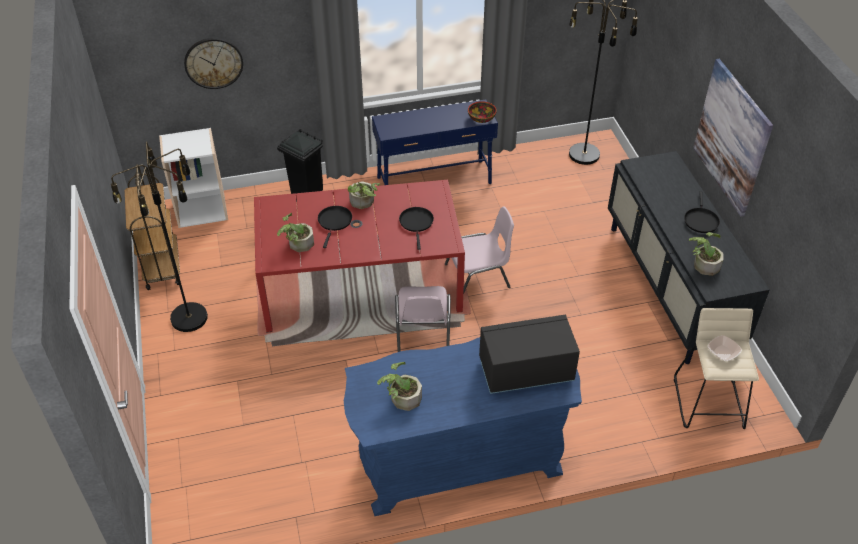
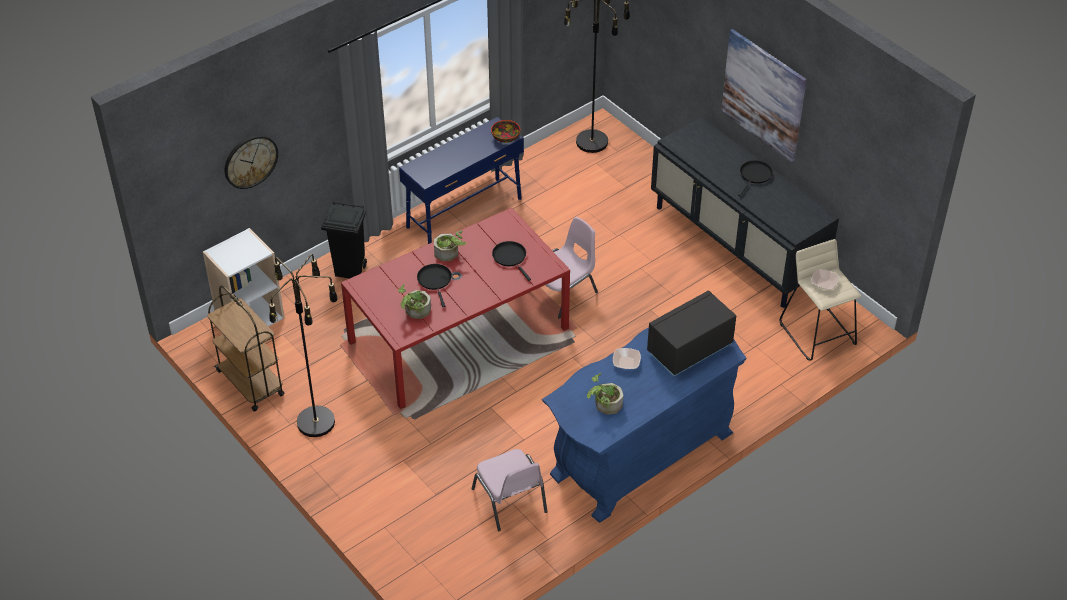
camera: 25 degrees left, 0 degrees up
pink chair [395,286,451,352] -> pink chair moved to [472,449,547,531]
black frying pan [684,192,720,233] -> black frying pan turned 135 degrees counterclockwise [738,160,773,196]
potted plant [689,232,724,276] -> none
none -> bowl [613,348,641,369]

